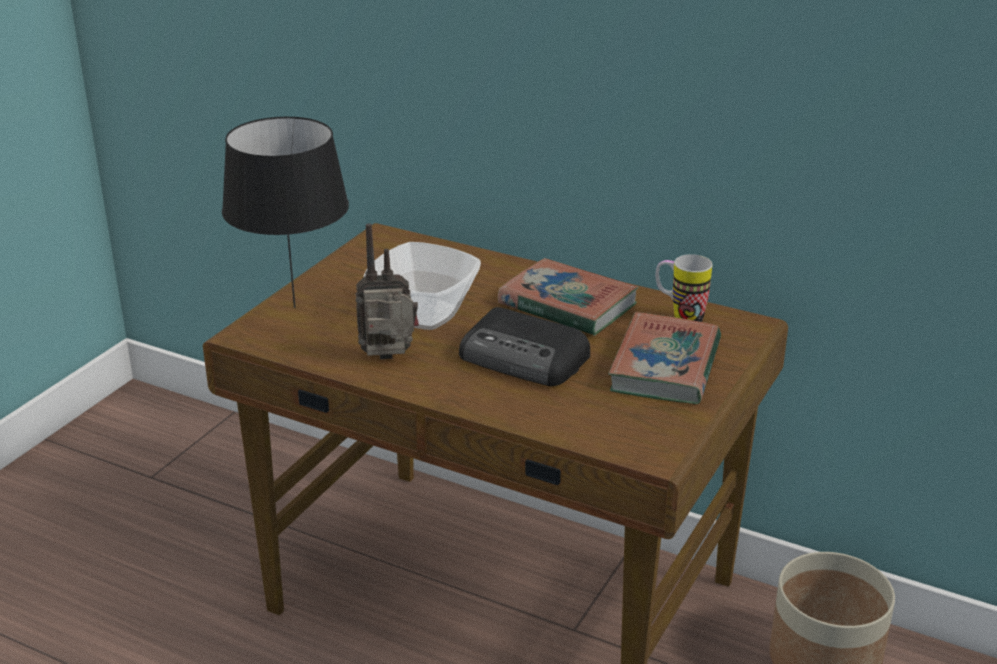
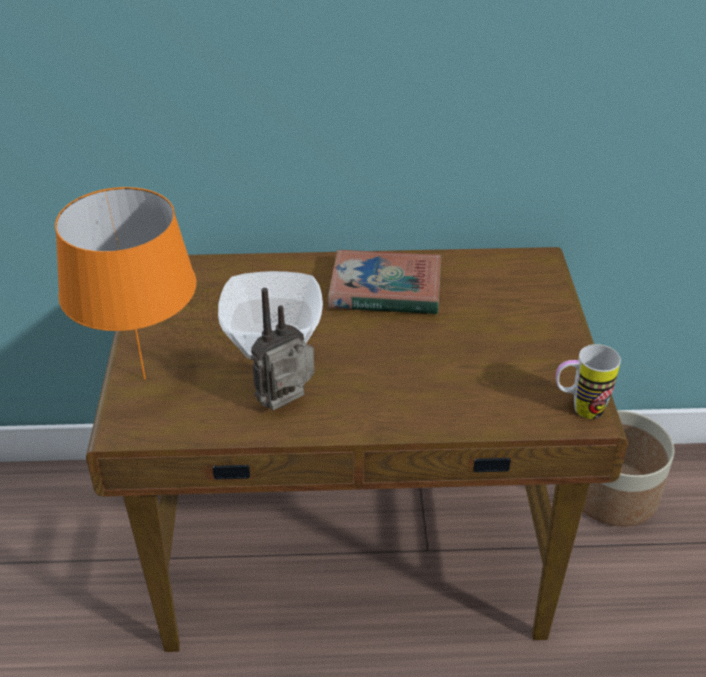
camera: 30 degrees left, 10 degrees up
black table lamp [222,117,349,308] -> orange table lamp [55,187,196,379]
radio [459,307,590,386] -> none
book [608,312,721,404] -> none
mug [656,254,712,322] -> mug moved to [556,344,621,419]

